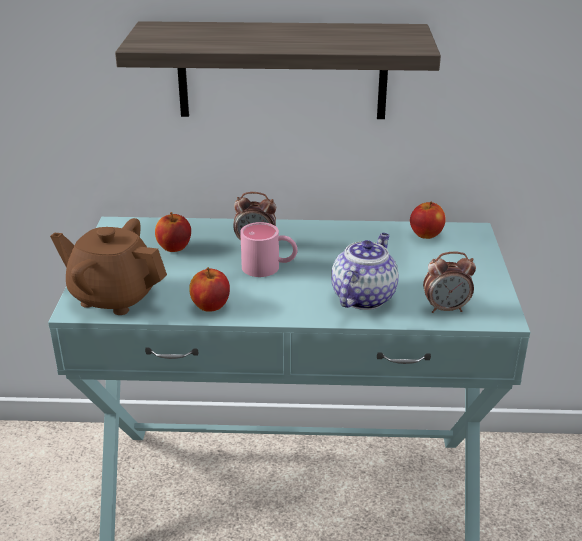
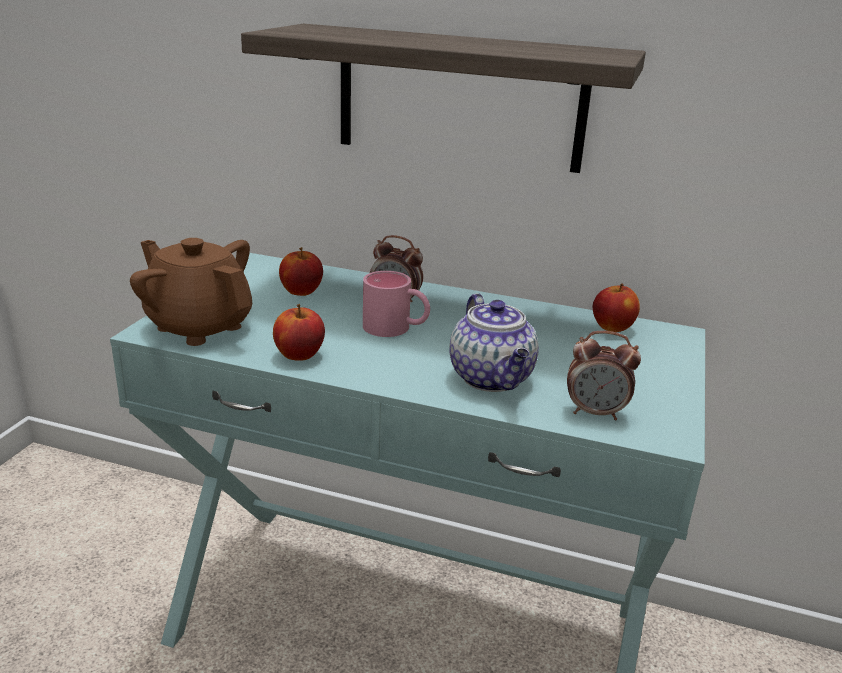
camera: 15 degrees right, 5 degrees down
teapot [331,233,399,310] -> teapot turned 120 degrees clockwise [449,293,539,392]

